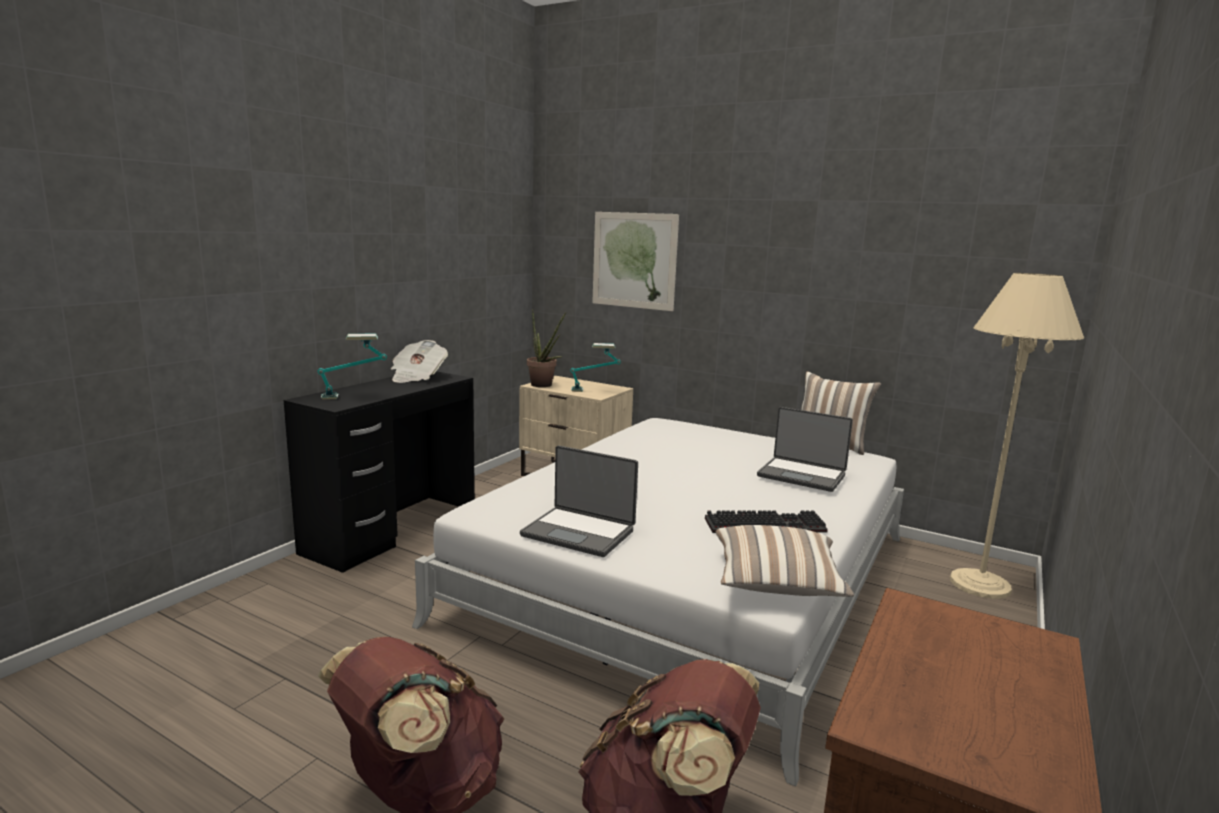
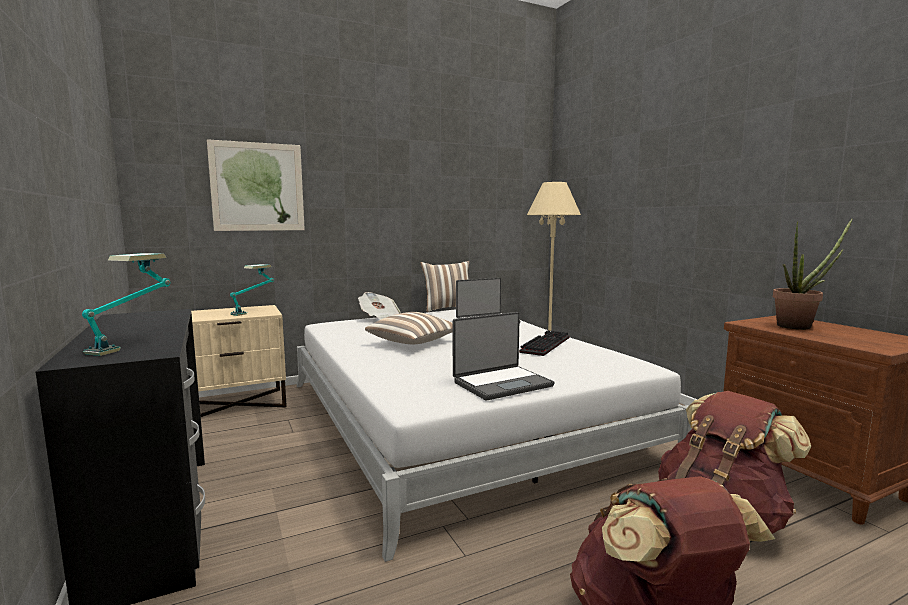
camera: 55 degrees left, 5 degrees down
newspaper [391,340,448,383] -> newspaper moved to [358,292,401,320]
potted plant [527,309,566,387] -> potted plant moved to [773,219,852,330]
pillow [716,525,854,597] -> pillow moved to [365,312,453,344]

